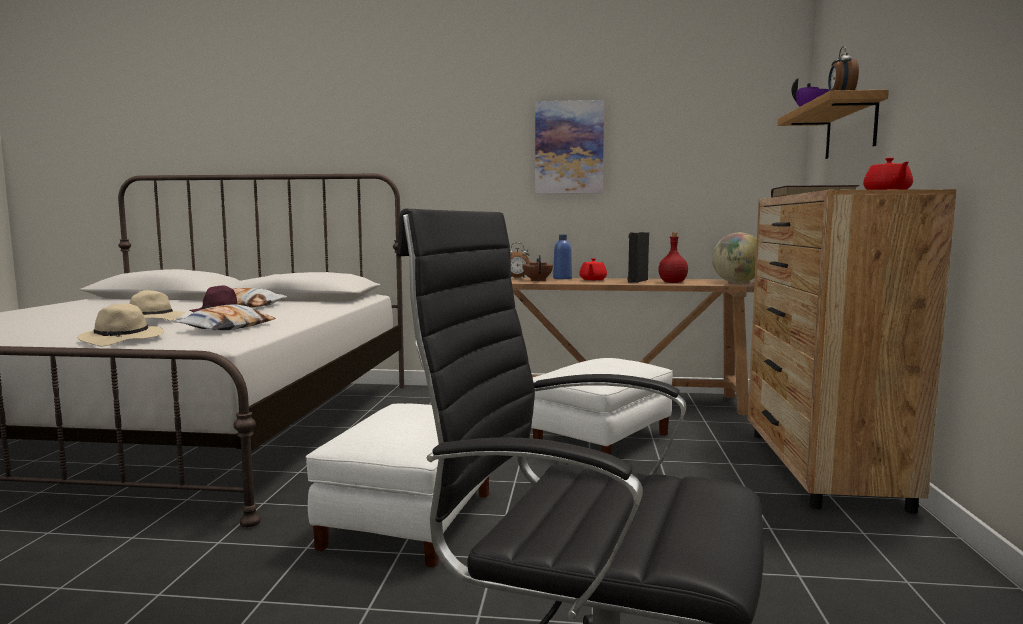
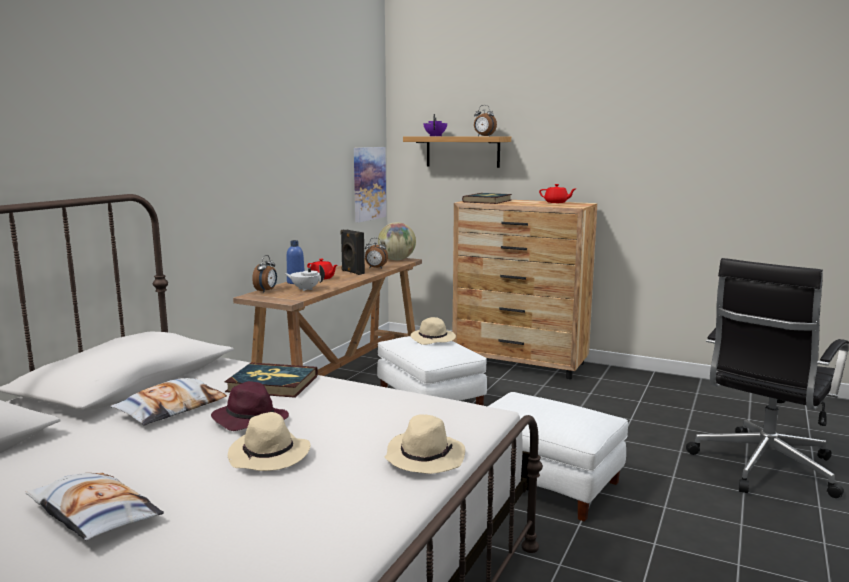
camera: 70 degrees left, 5 degrees up
pillow [174,304,276,330] -> pillow moved to [25,473,164,541]
brown teapot [523,255,553,282] -> white teapot [285,265,325,291]
picture [535,100,604,194] -> picture moved to [354,147,386,222]
red bottle [658,232,688,283] -> alarm clock [365,238,388,269]
none -> book [224,362,318,398]
none -> beige hat [411,317,456,345]

